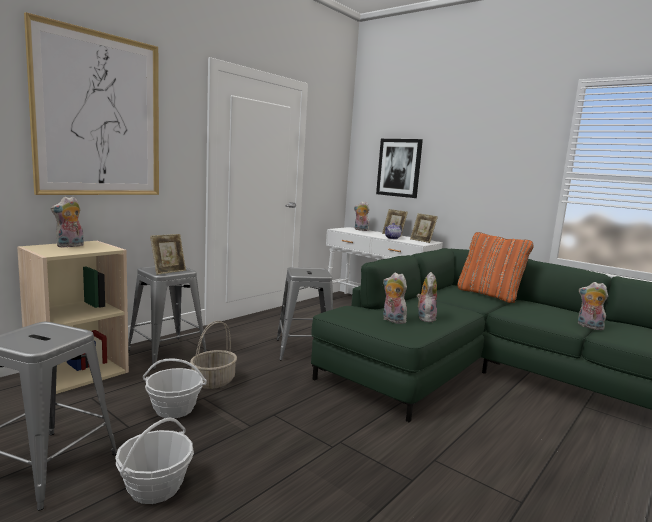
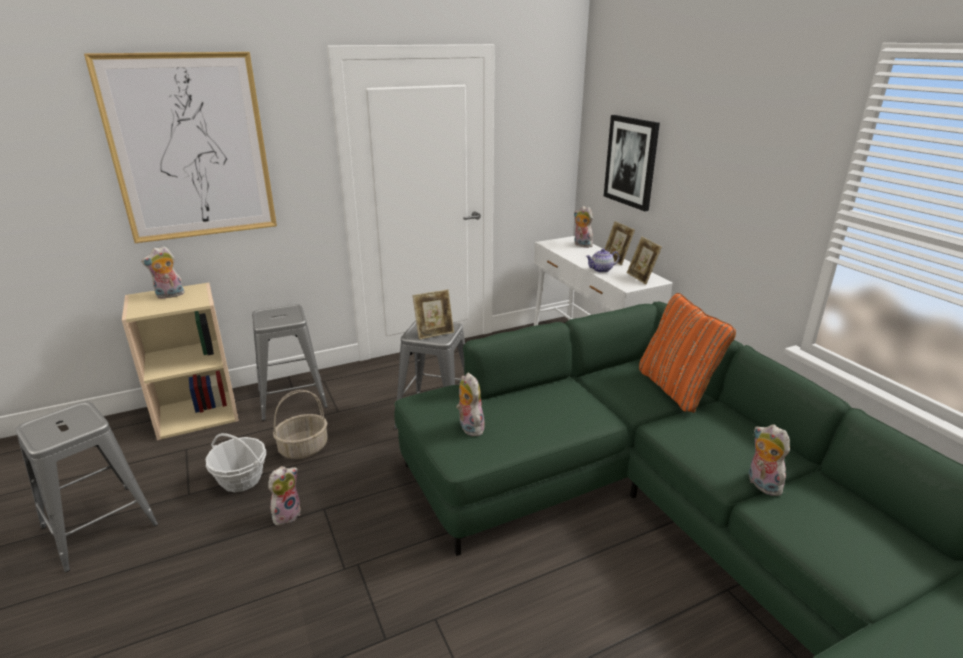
camera: 25 degrees right, 15 degrees up
basket [115,418,194,504] -> none
picture frame [150,234,186,275] -> picture frame moved to [413,289,454,340]
plush toy [417,272,437,322] -> plush toy moved to [268,466,301,526]

